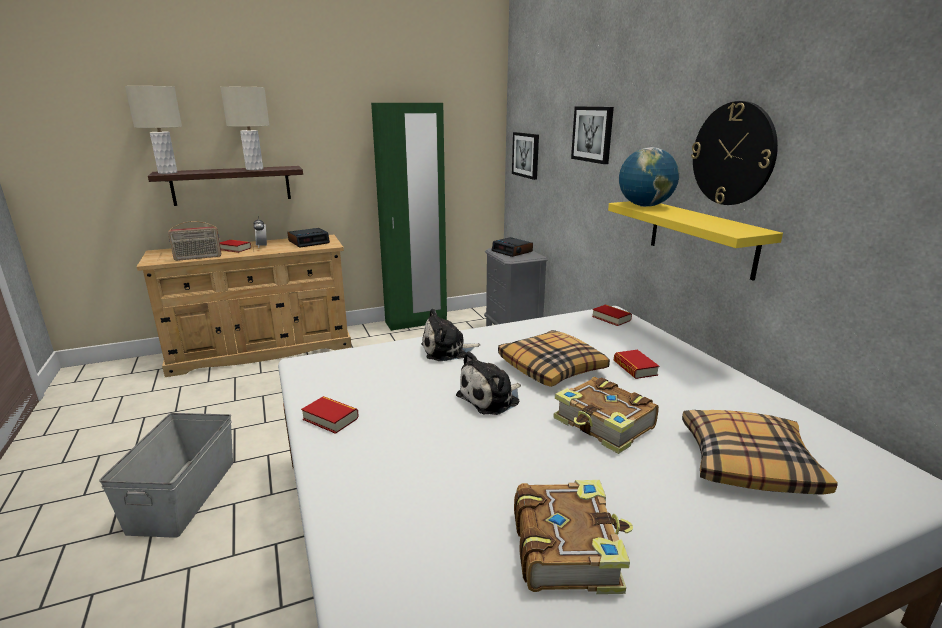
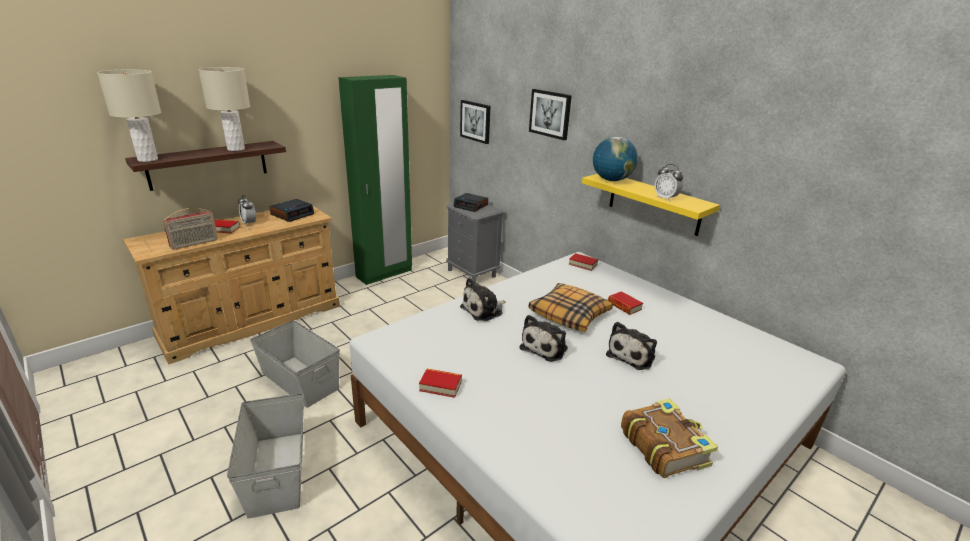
camera: 20 degrees left, 5 degrees up
book [553,377,659,454] -> plush toy [606,322,657,370]
pillow [682,410,838,495] -> none
wall clock [691,101,778,205] -> none
none -> grey storage box [250,320,340,408]
none -> alarm clock [655,164,683,201]

